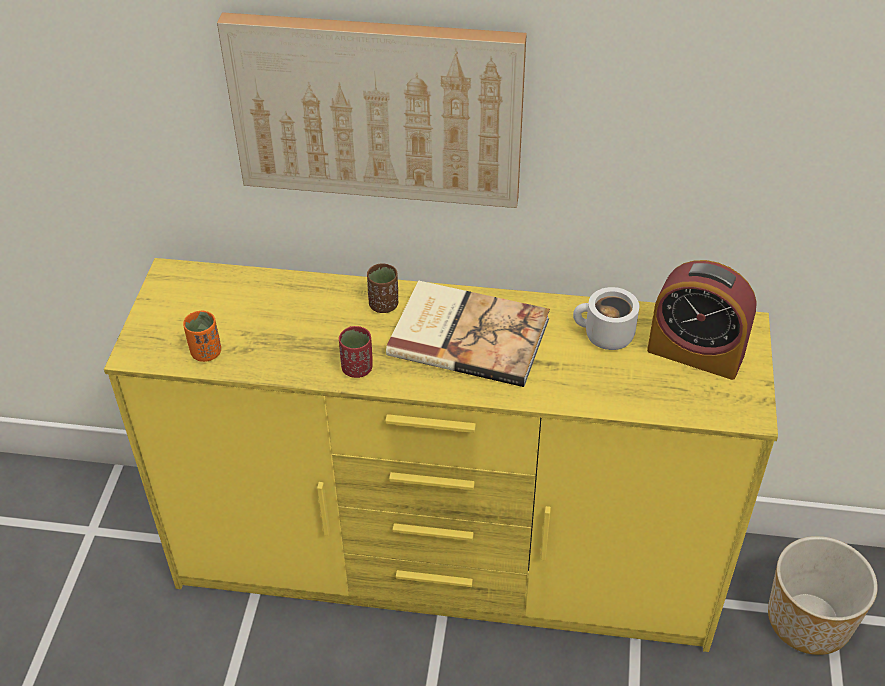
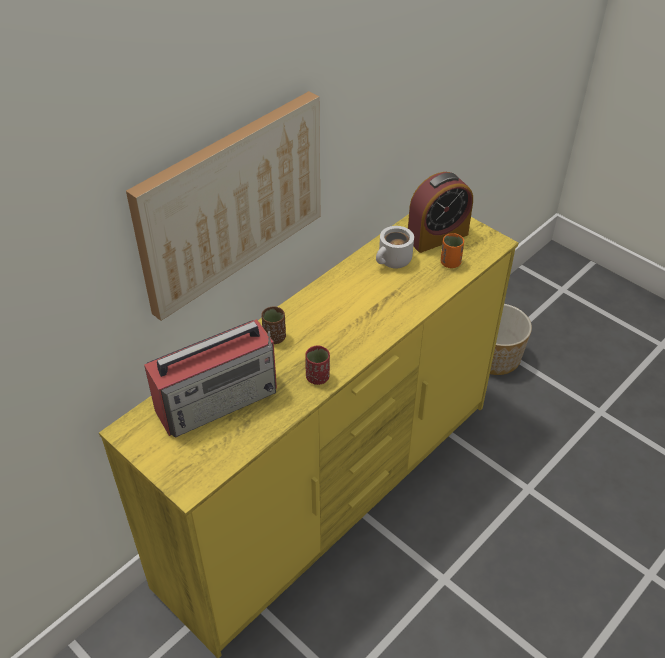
camera: 55 degrees left, 0 degrees up
orange cup [183,311,221,362] -> orange cup moved to [441,233,464,268]
book [386,281,550,387] -> none
none -> radio [144,319,277,438]

